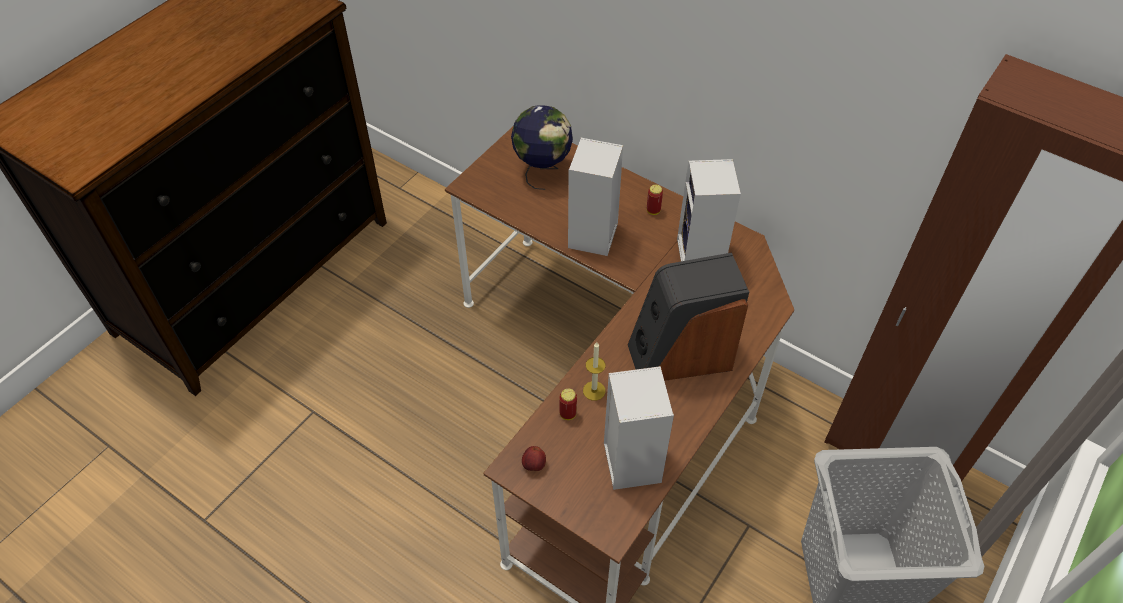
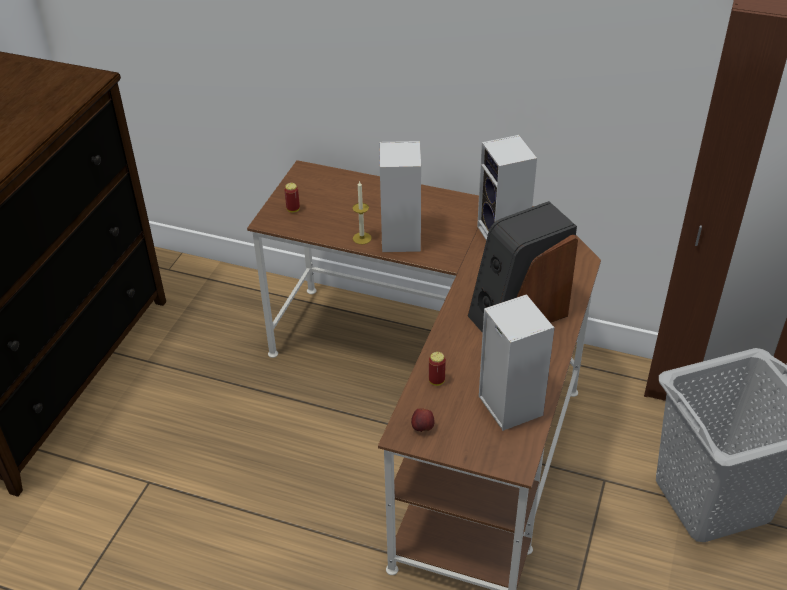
camera: 15 degrees left, 10 degrees down
globe [511,105,573,190] -> none
candle [583,342,606,401] -> candle moved to [353,181,372,244]
can [647,185,663,215] -> can moved to [284,183,300,213]

